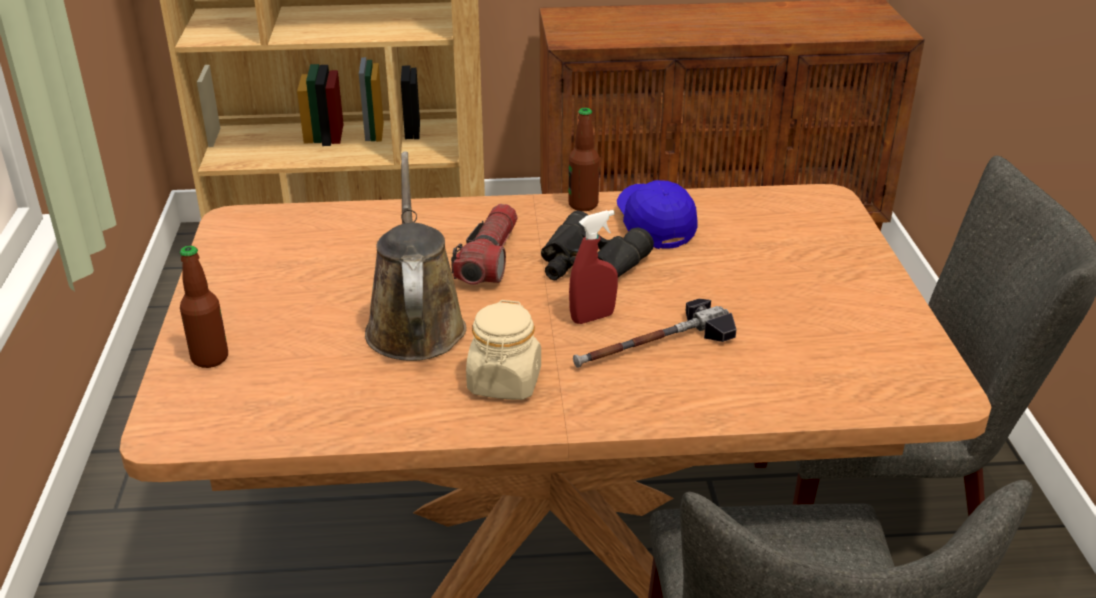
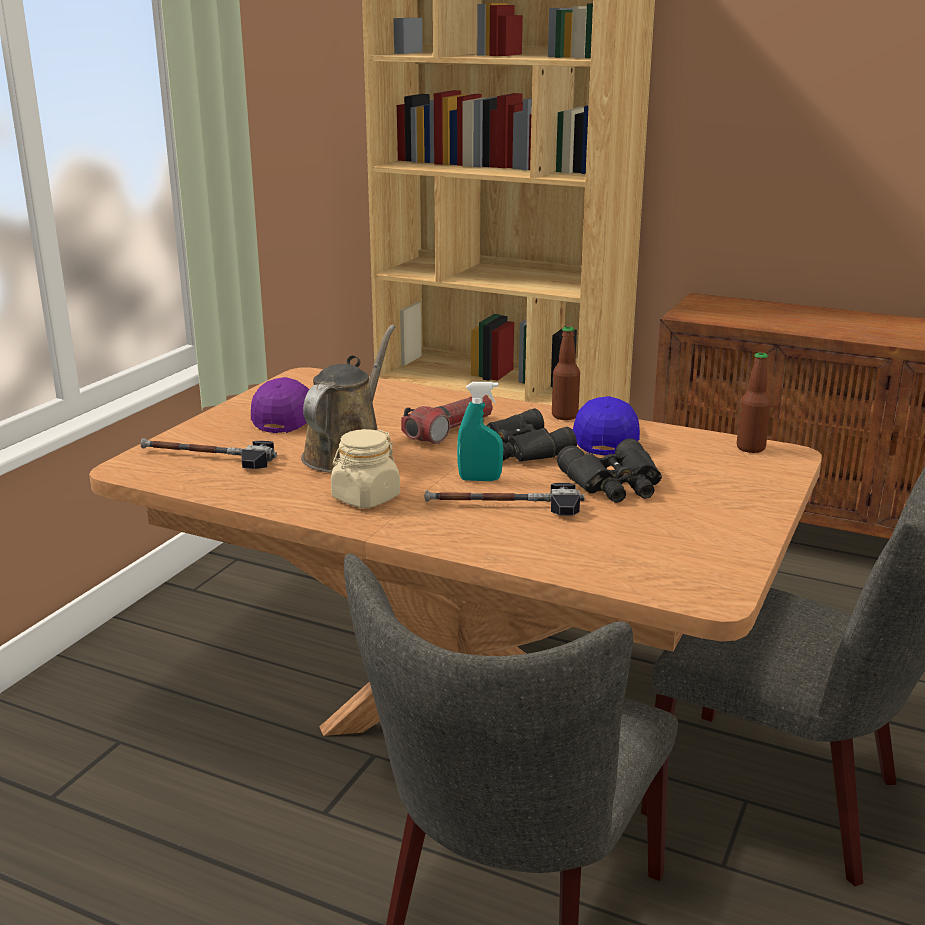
camera: 30 degrees right, 10 degrees down
bottle [179,246,228,368] -> bottle moved to [737,353,771,453]
red spray bottle [569,210,618,324] -> turquoise spray bottle [457,382,503,481]
none -> hammer [140,438,277,469]
none -> purple cap [251,377,309,433]
none -> black binoculars [557,439,662,503]

